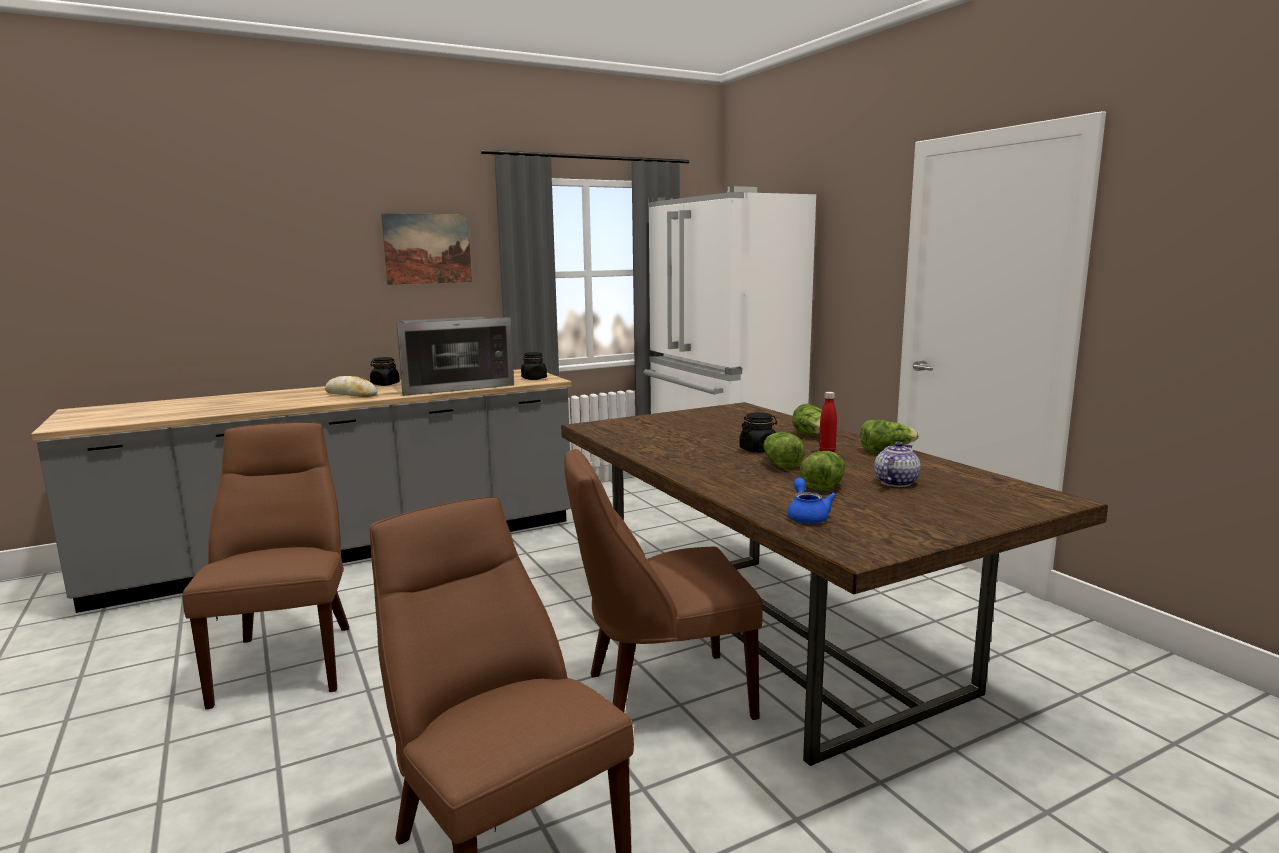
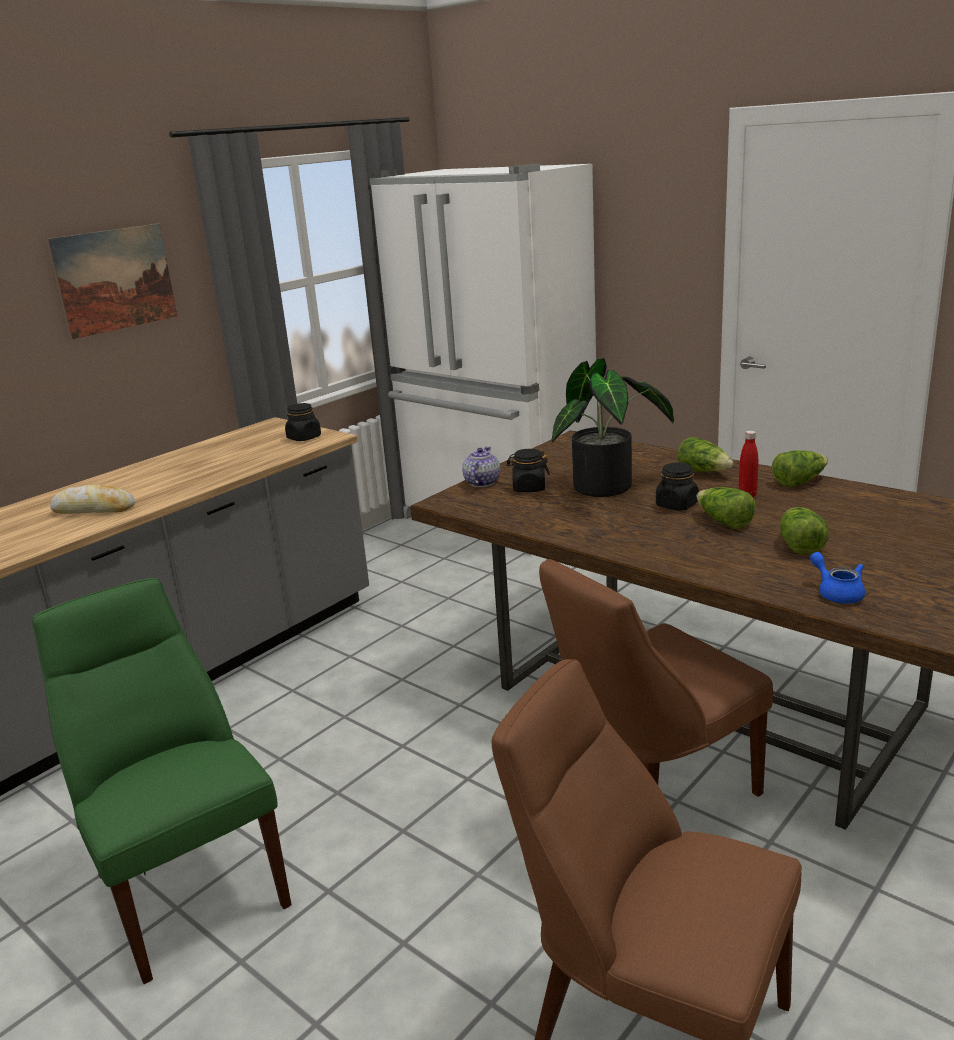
camera: 20 degrees left, 10 degrees up
brown chair [182,422,349,709] -> green chair [32,578,291,984]
black jar [370,357,400,386] -> black jar moved to [507,449,549,492]
microwave [396,317,514,396] -> none
teapot [874,441,921,487] -> teapot moved to [462,447,500,487]
none -> potted plant [552,358,674,497]

